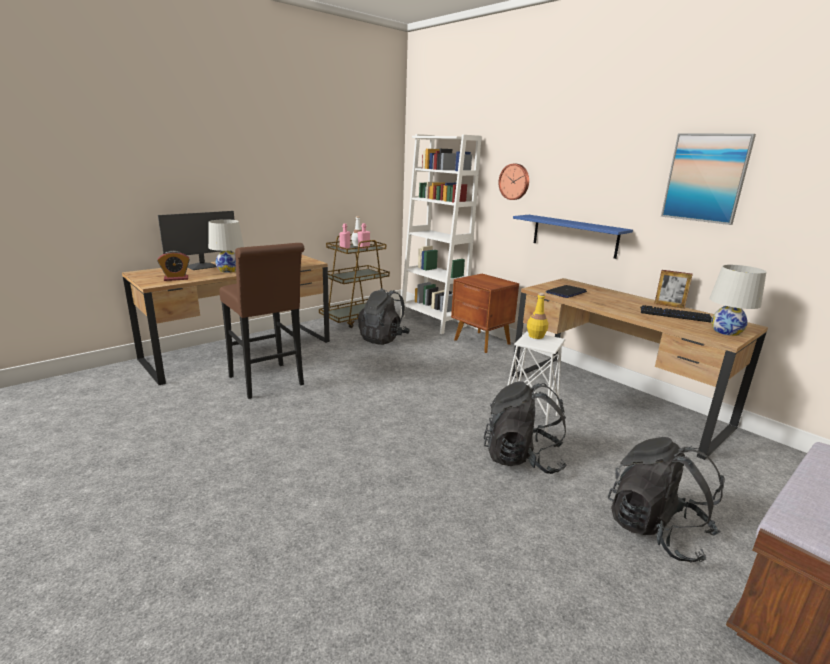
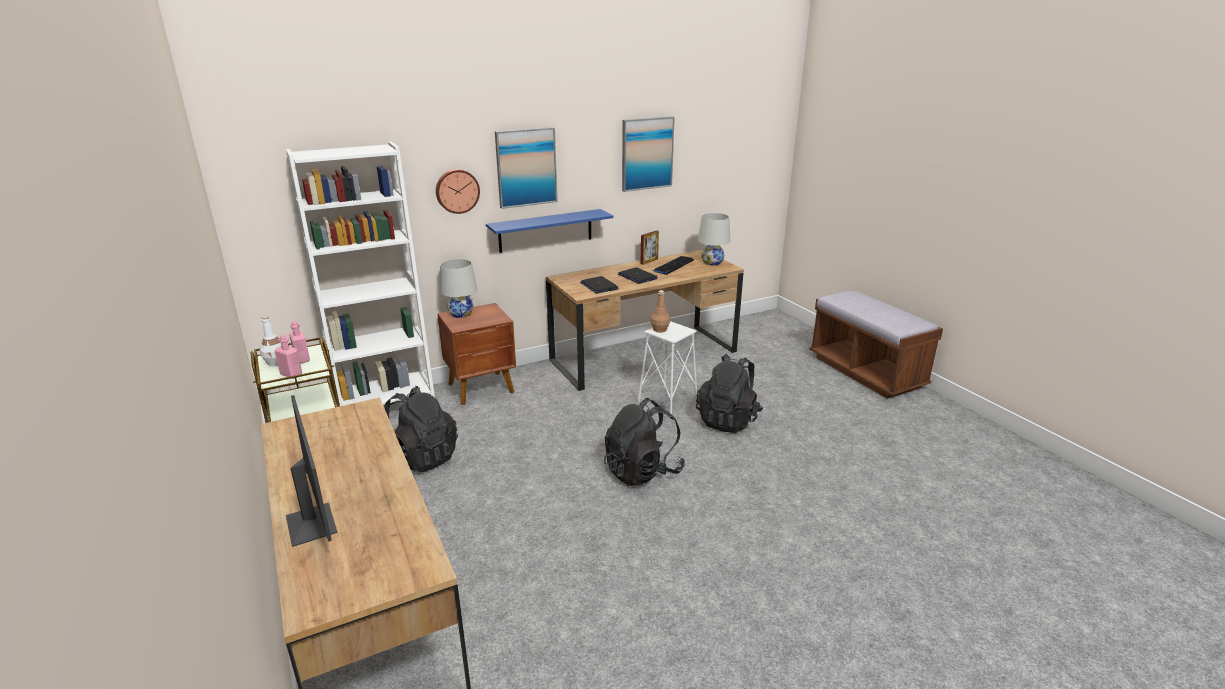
camera: 75 degrees left, 5 degrees up
alarm clock [157,251,190,281] -> none
white table lamp [208,219,244,273] -> white table lamp moved to [440,259,477,318]
brown stool [220,243,305,399] -> none
yellow bottle [527,293,548,339] -> brown bottle [651,290,670,333]
black backpack [608,437,724,562] -> black backpack moved to [604,398,685,486]
none -> picture [495,127,558,209]
none -> laptop [618,267,657,284]

